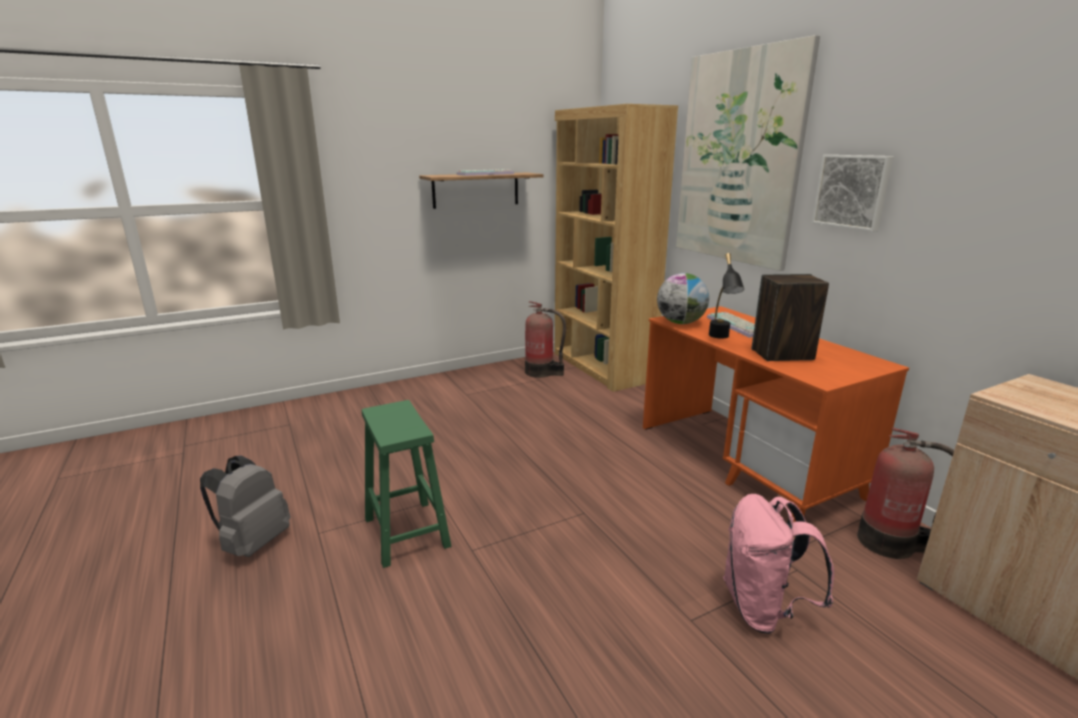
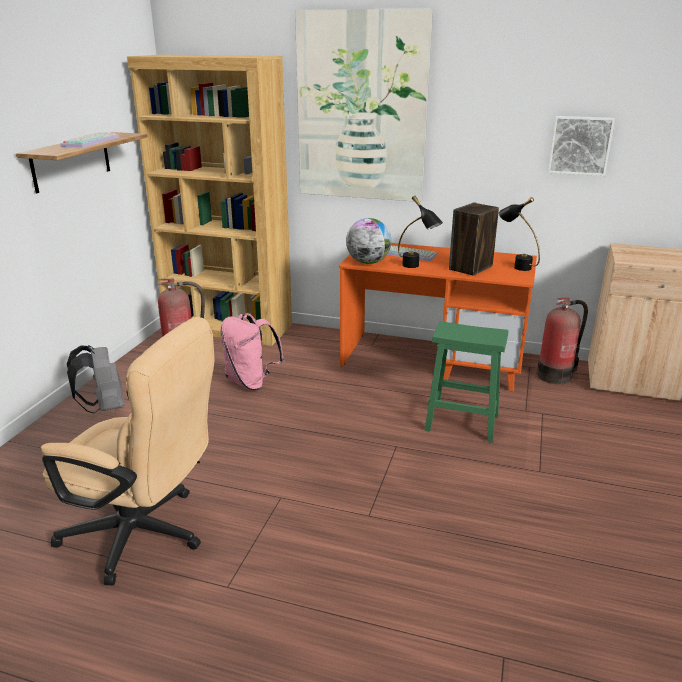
camera: 45 degrees left, 5 degrees up
grey backpack [200,456,290,557] -> grey backpack moved to [67,345,125,414]
green stool [362,400,451,568] -> green stool moved to [425,321,509,443]
pink backpack [723,494,834,634] -> pink backpack moved to [221,314,284,390]
picture [812,155,894,232] -> picture moved to [548,116,615,176]
none -> beige office chair [41,317,214,585]
none -> black table lamp [499,197,540,271]

